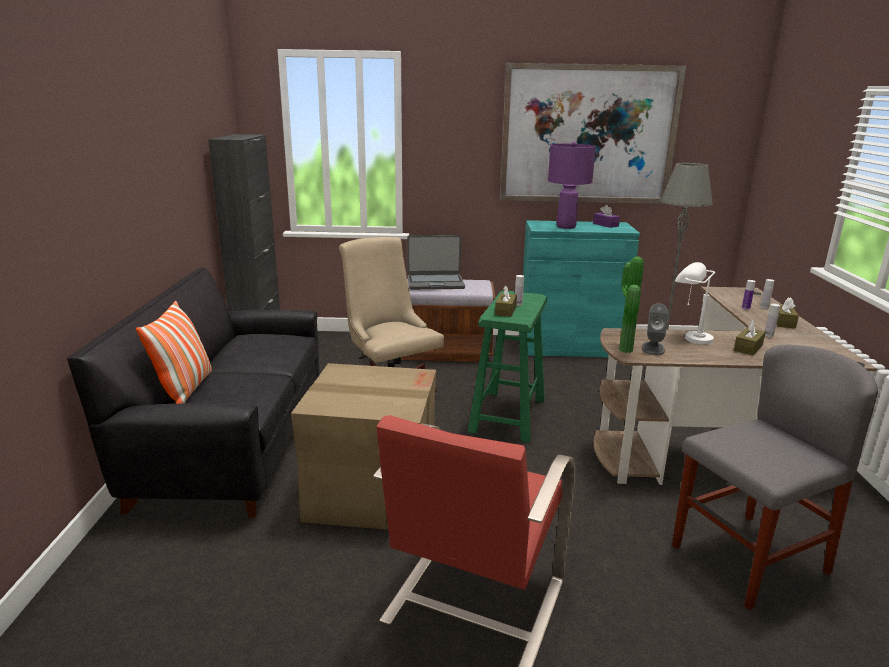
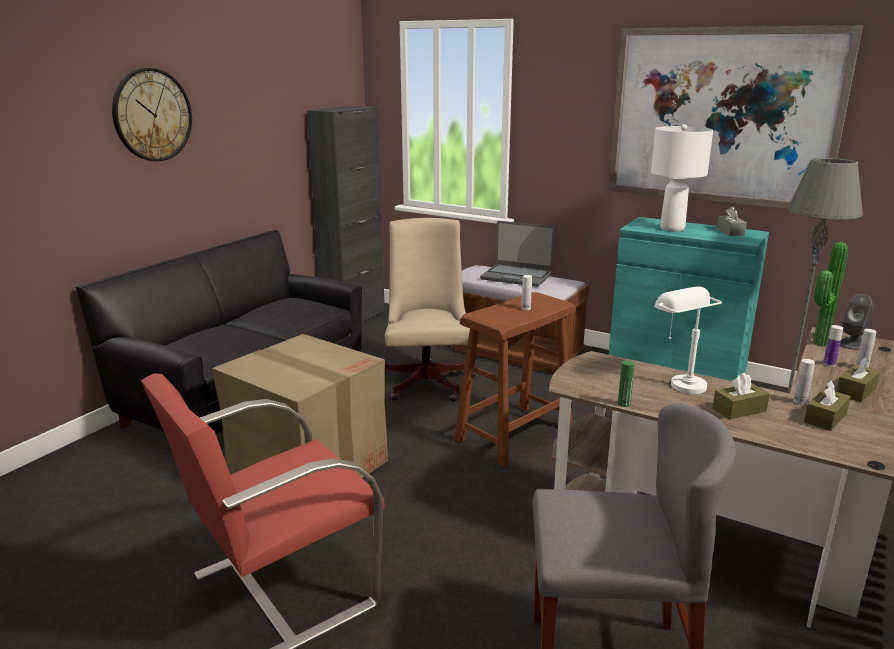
camera: 30 degrees right, 0 degrees up
pillow [136,301,212,404] -> none
green stool [468,291,547,443] -> brown stool [454,292,576,467]
brown tissue box [495,285,517,317] -> brown tissue box moved to [804,380,851,431]
purple table lamp [548,142,596,229] -> white table lamp [651,124,713,232]
purple tissue box [593,205,620,228] -> grey tissue box [717,206,747,236]
potted plant [619,257,644,353] -> potted plant moved to [813,242,848,346]
grey speaker [642,303,668,355] -> grey speaker moved to [840,294,874,350]
none -> wall clock [112,68,192,161]
none -> green bottle [618,360,634,407]

